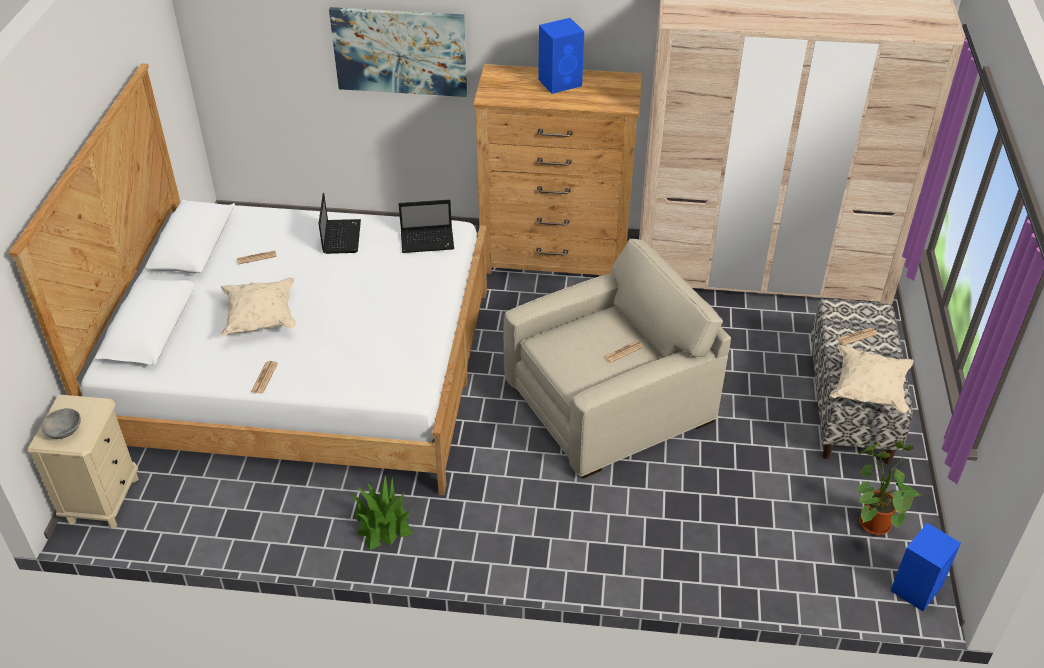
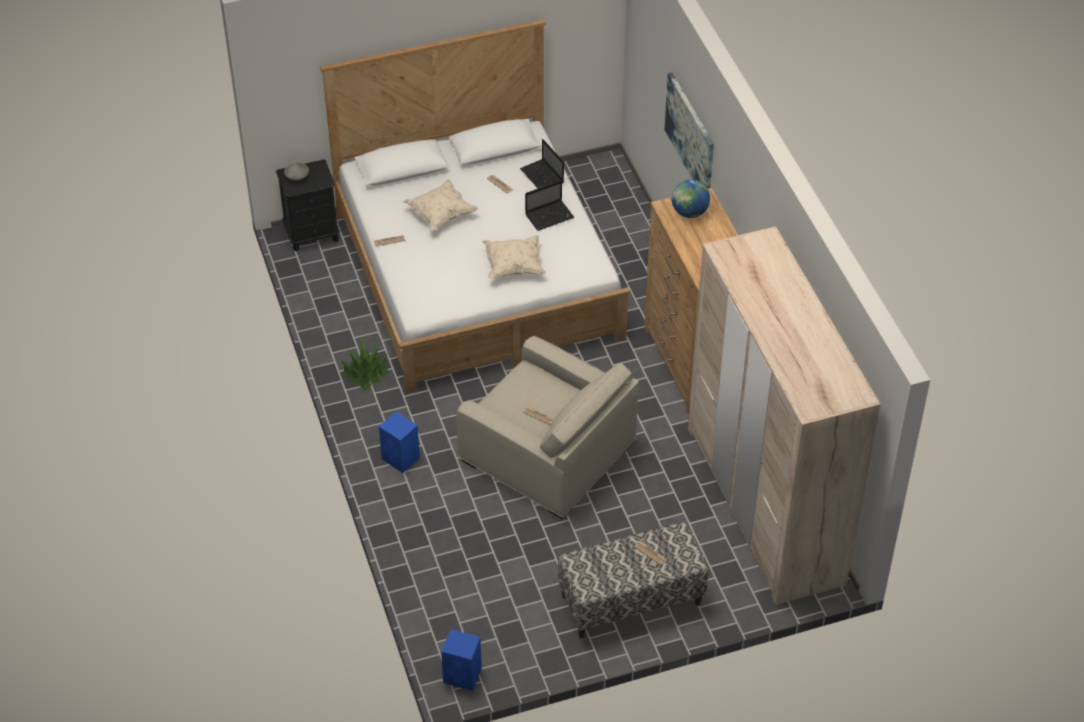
camera: 65 degrees right, 5 degrees up
beige nightstand [28,395,139,529] -> black nightstand [276,159,340,251]
laptop [399,200,454,253] -> laptop moved to [520,139,564,188]
blue speaker [538,18,584,94] -> blue speaker moved to [379,411,420,473]
beige pillow [830,345,914,413] -> beige pillow moved to [482,235,546,279]
potted plant [857,441,920,535] -> none
none -> globe [672,179,710,218]

